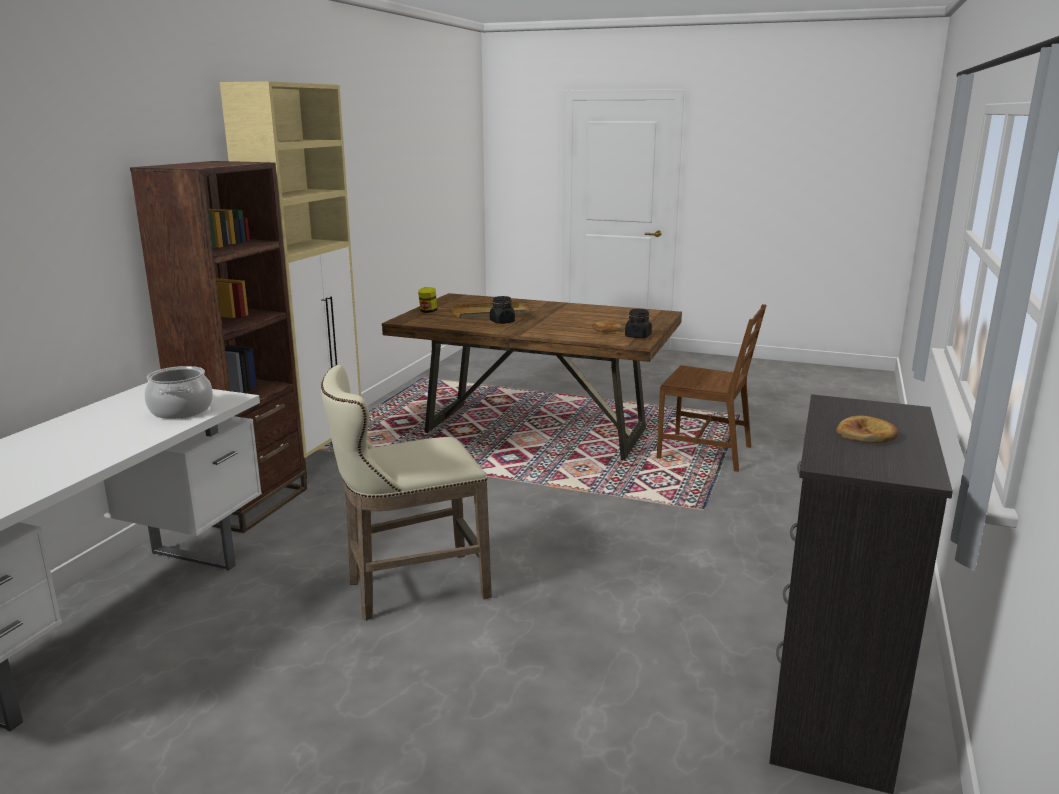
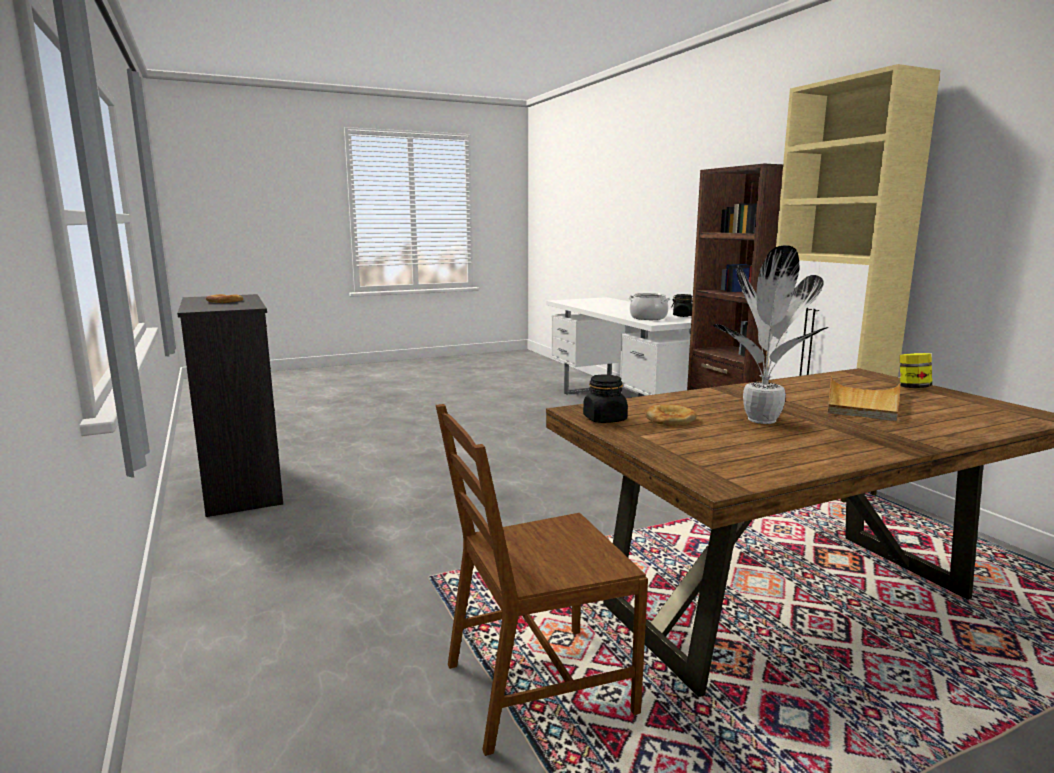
camera: 135 degrees right, 5 degrees down
beige stool [321,365,492,621] -> none
black jar [490,296,515,324] -> black jar moved to [671,294,693,317]
none -> potted plant [713,245,829,424]

